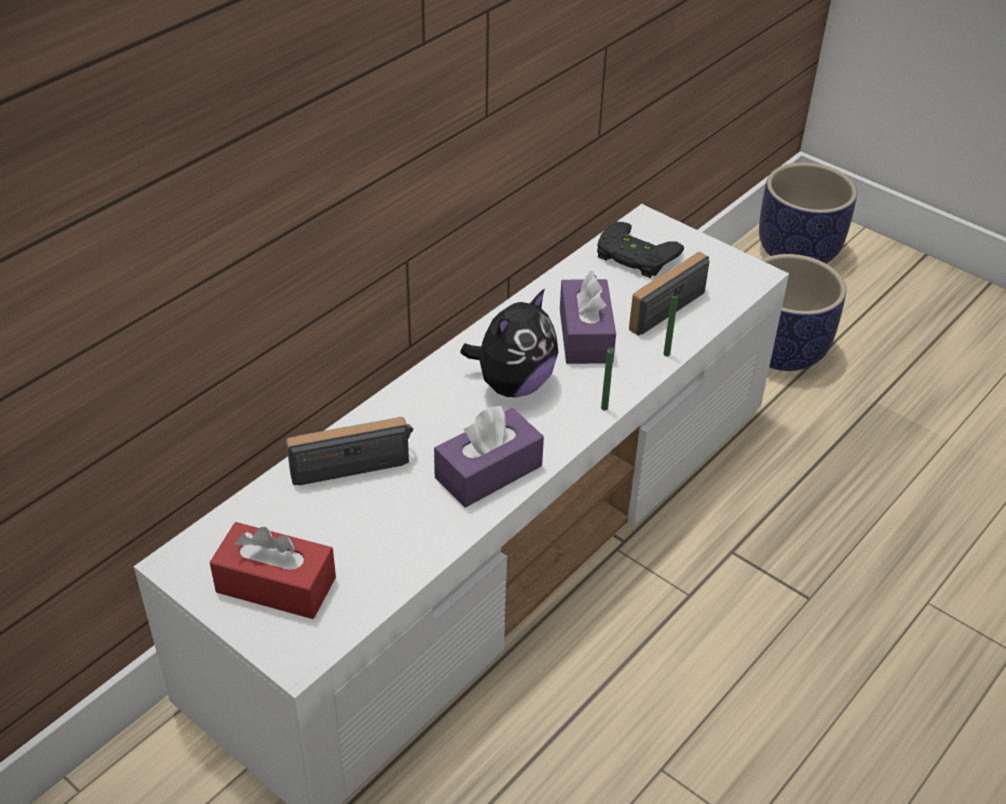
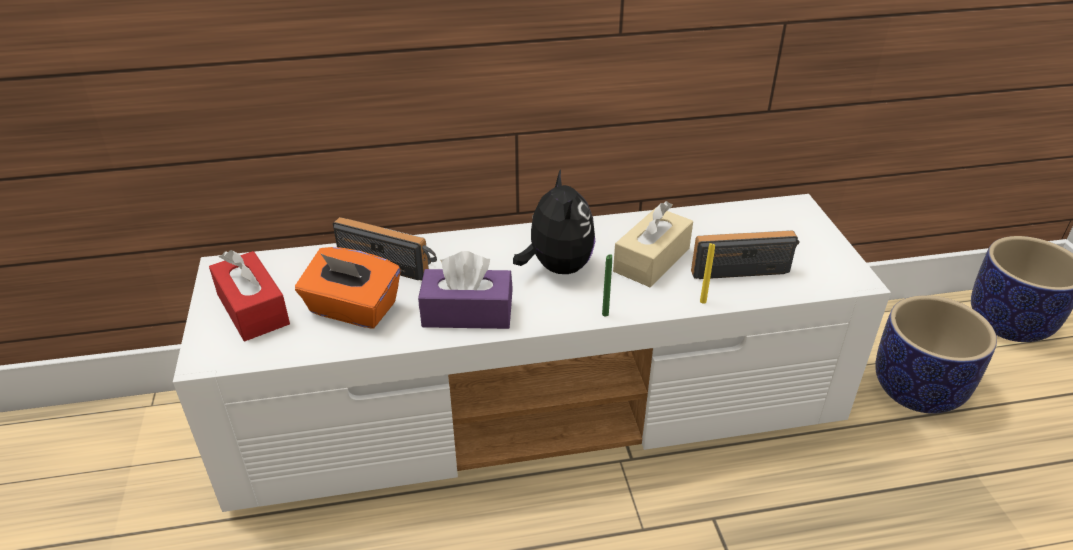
camera: 40 degrees right, 5 degrees down
plush toy [460,288,558,397] -> plush toy turned 90 degrees counterclockwise [513,169,595,274]
purple tissue box [560,271,616,364] -> beige tissue box [613,201,693,287]
black game controller [597,222,684,278] -> none
green candle [663,296,678,356] -> yellow candle [700,242,715,304]
none -> orange tissue box [295,247,400,329]

